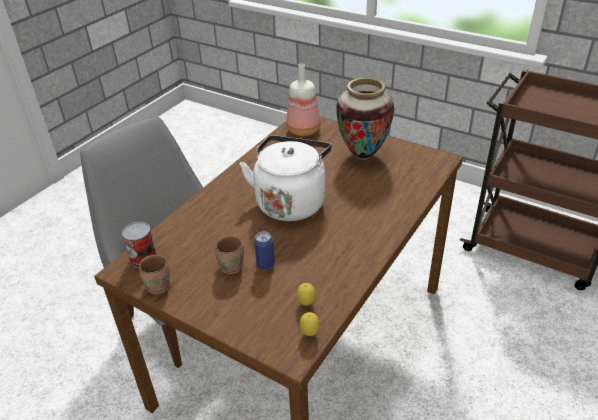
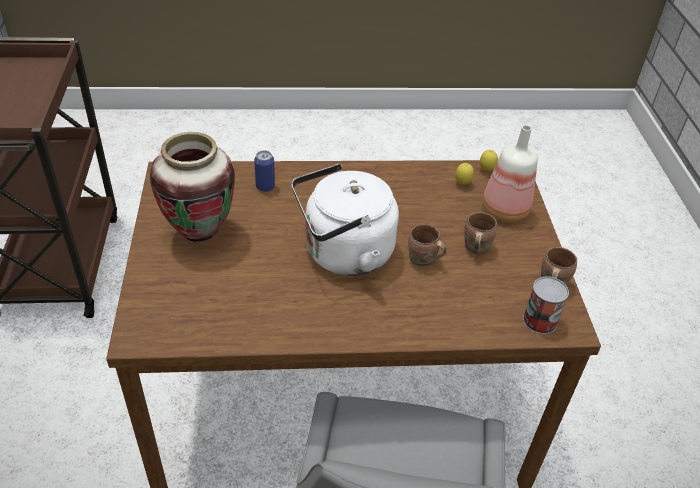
camera: 130 degrees left, 5 degrees up
can [254,231,275,270] -> can moved to [254,150,275,192]
bottle [286,64,321,136] -> bottle moved to [482,125,538,222]
none -> brown mug [409,224,446,268]

